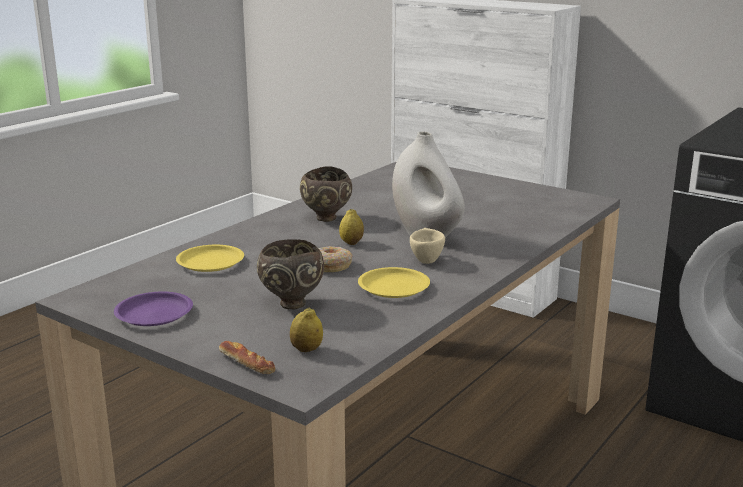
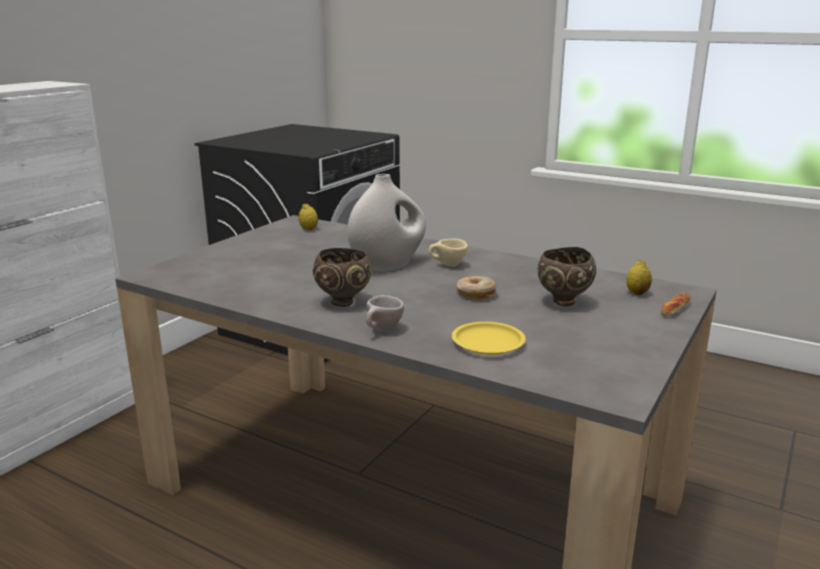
camera: 95 degrees left, 0 degrees up
purple plate [114,291,193,326] -> none
lemon [339,209,364,245] -> lemon moved to [298,203,318,230]
yellow plate [358,267,430,298] -> none
none -> beige cup [366,295,404,332]

